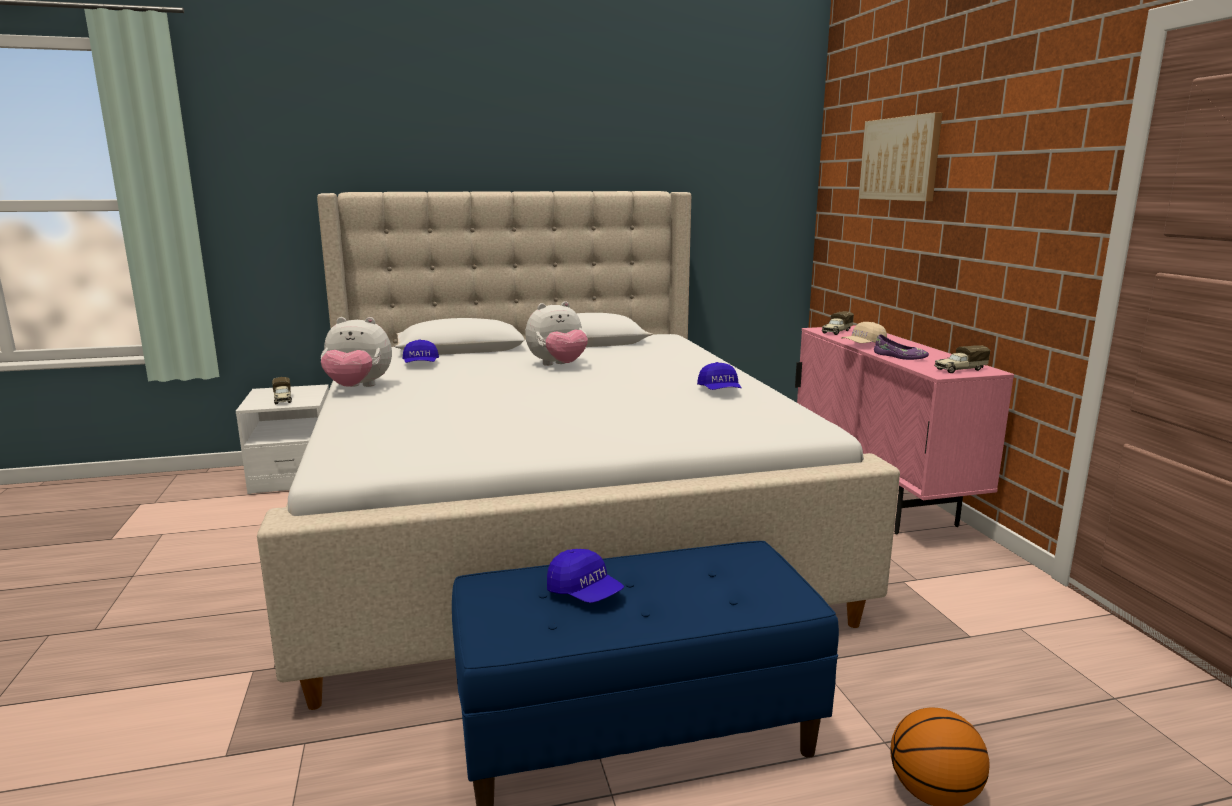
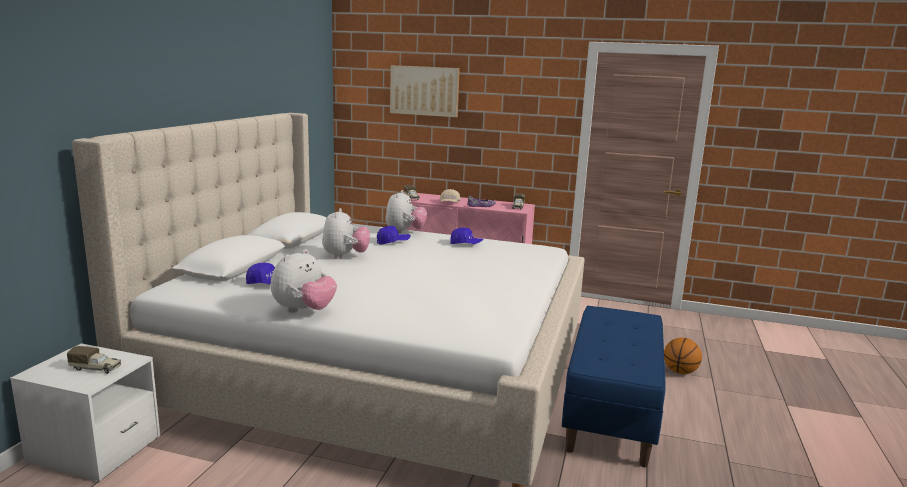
camera: 60 degrees left, 0 degrees up
blue cap [547,549,624,603] -> blue cap moved to [377,226,411,244]
none -> plush toy [385,190,427,233]

